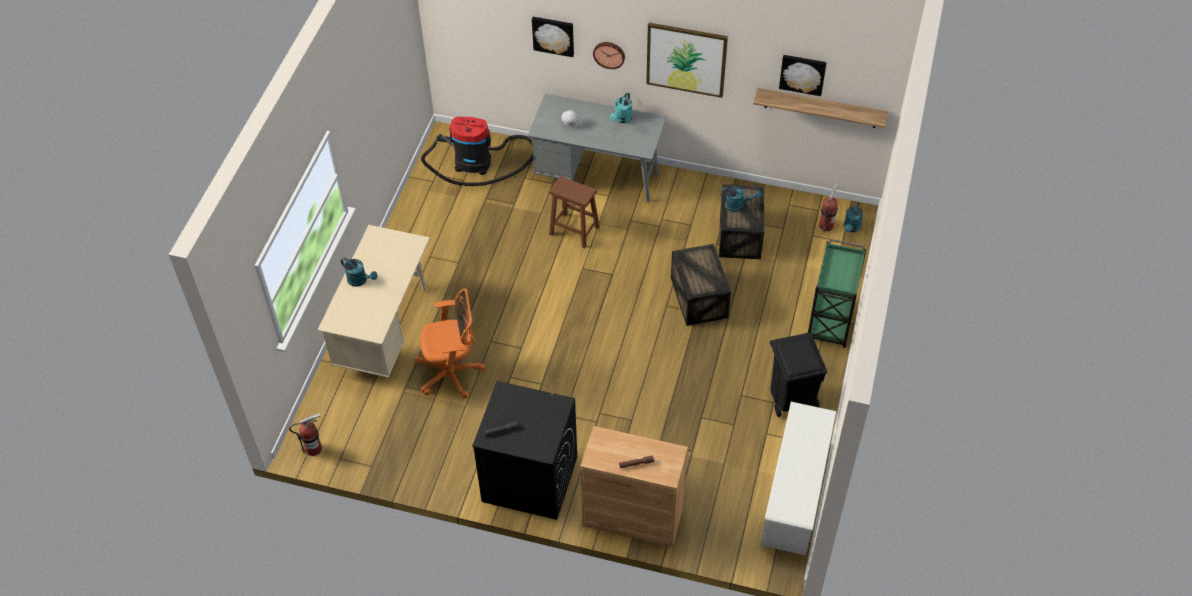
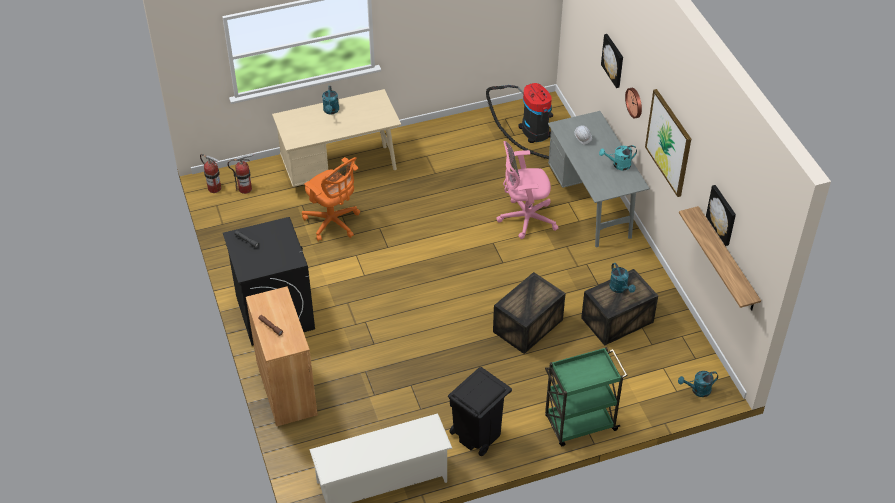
camera: 55 degrees right, 5 degrees down
brown stool [549,176,600,248] -> pink office chair [497,141,559,239]
fire extinguisher [819,182,838,232] -> fire extinguisher moved to [228,154,254,194]

